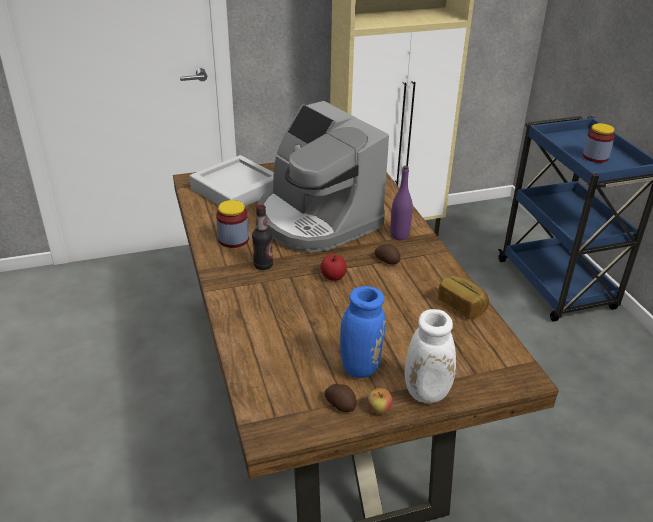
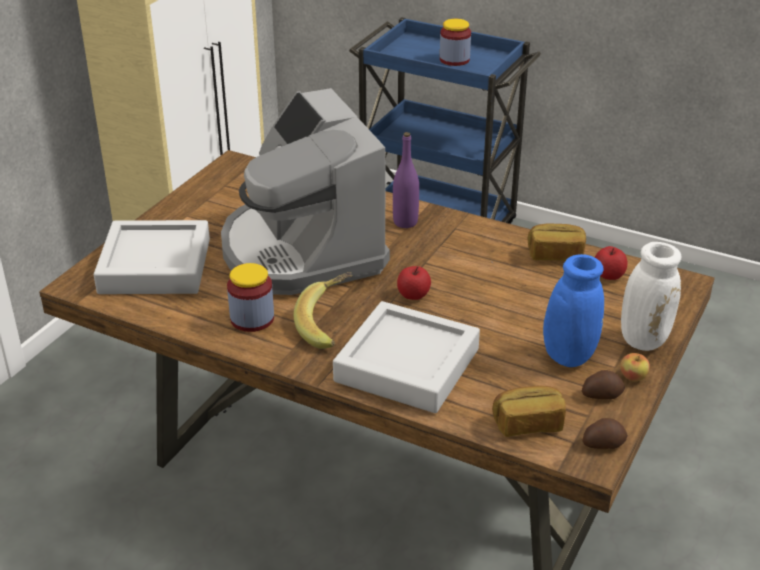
camera: 45 degrees left, 0 degrees up
bottle [252,205,273,270] -> banana [294,272,352,349]
coffee machine [258,101,389,252] -> coffee machine turned 60 degrees clockwise [221,88,390,295]
potato [375,244,400,264] -> potato moved to [582,418,628,449]
none -> grey tray [333,301,480,413]
none -> bread [492,386,566,437]
none -> apple [595,246,627,280]

